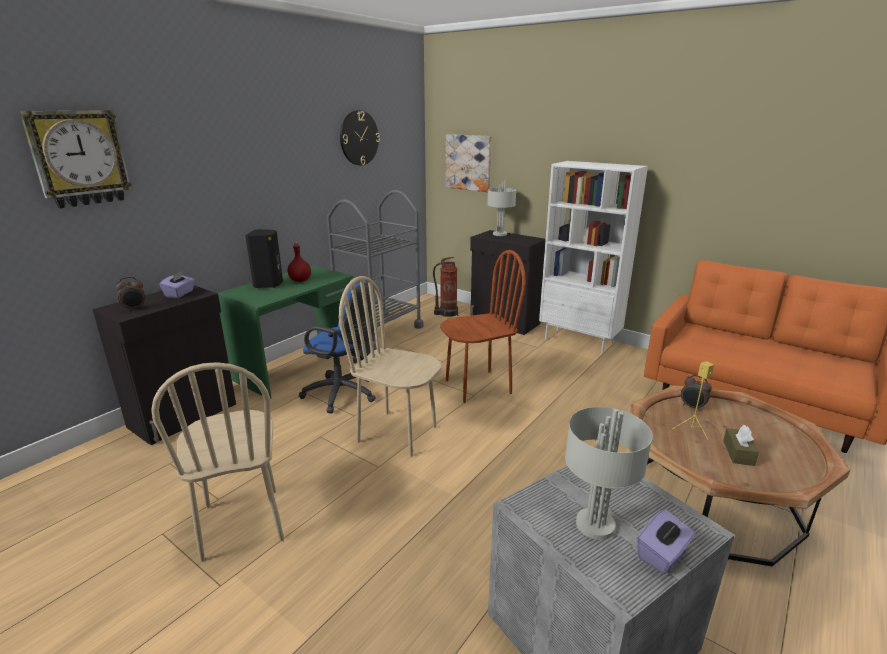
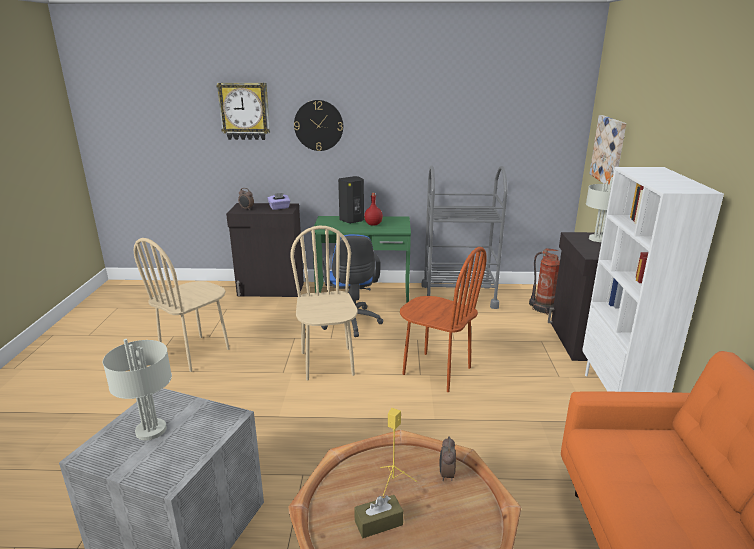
camera: 55 degrees right, 0 degrees up
wall clock [340,110,380,165] -> wall clock moved to [294,100,343,151]
purple tissue box [637,509,695,574] -> none

